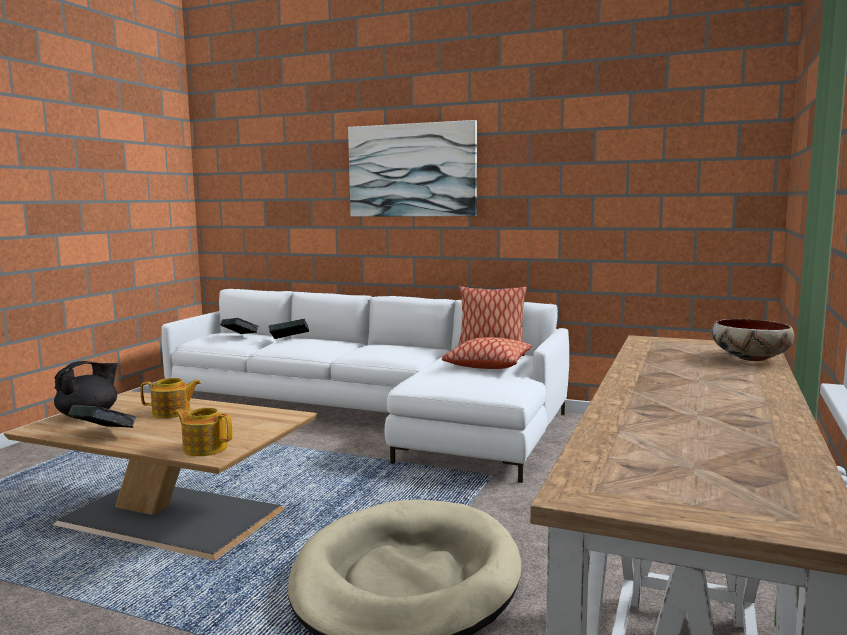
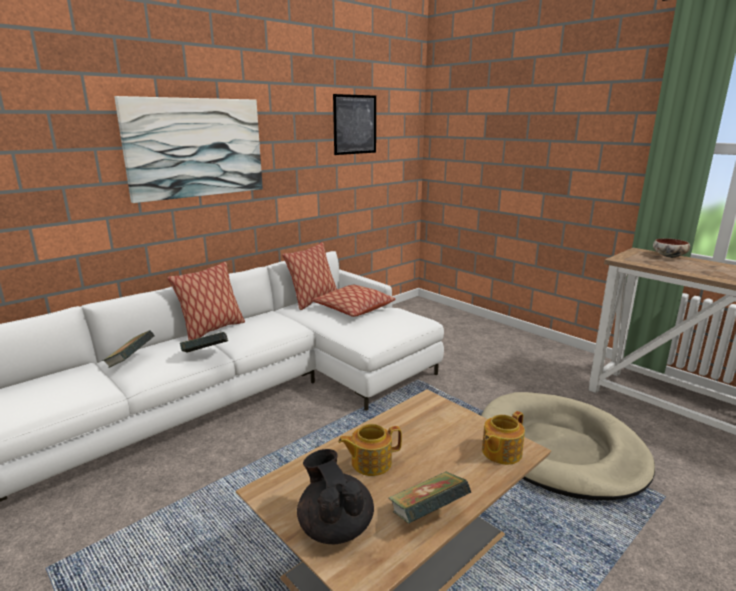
camera: 65 degrees left, 10 degrees up
teapot [140,378,201,418] -> teapot turned 120 degrees counterclockwise [338,424,402,476]
book [220,318,259,334] -> book moved to [180,332,228,353]
none -> pillow [167,262,245,340]
none -> picture [333,94,376,155]

